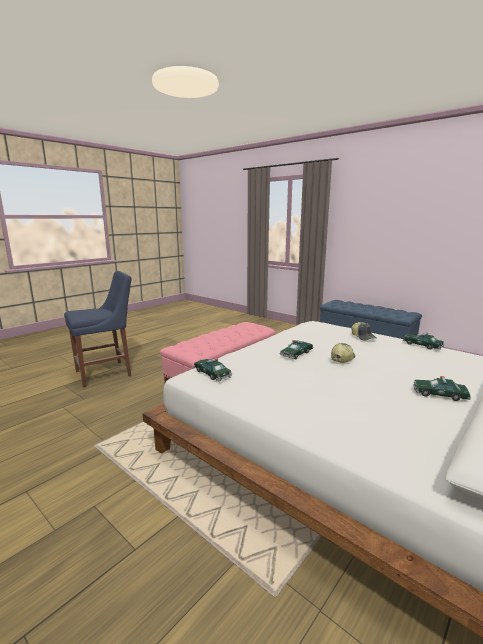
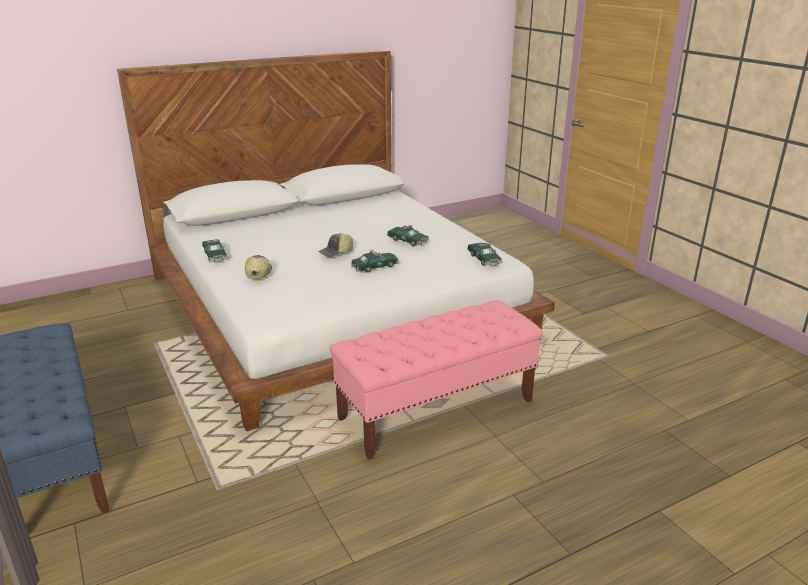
camera: 160 degrees left, 10 degrees up
blue chair [64,271,131,387] -> none
toy car [413,376,471,401] -> toy car moved to [387,225,429,247]

